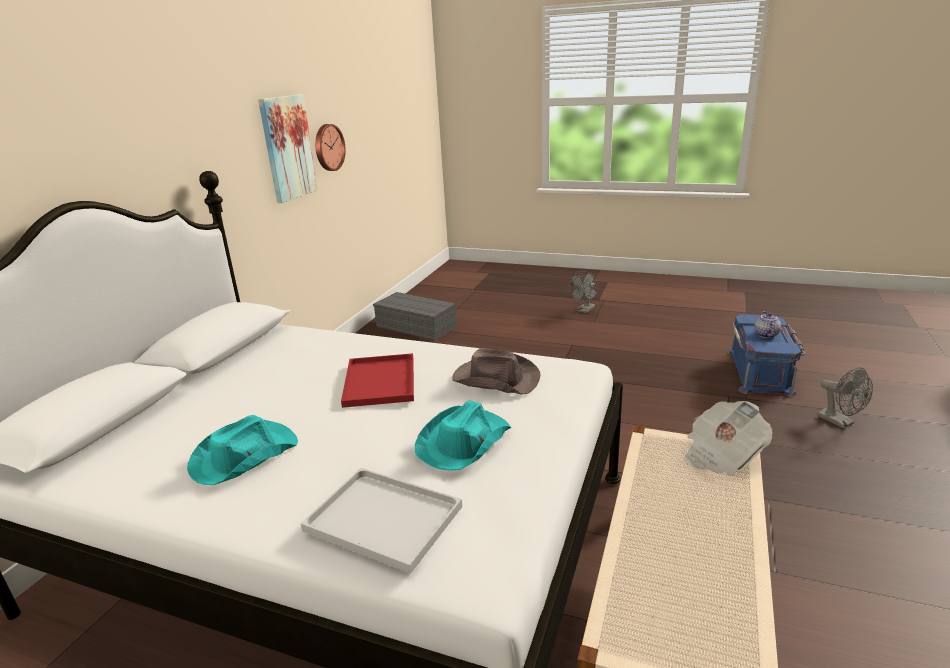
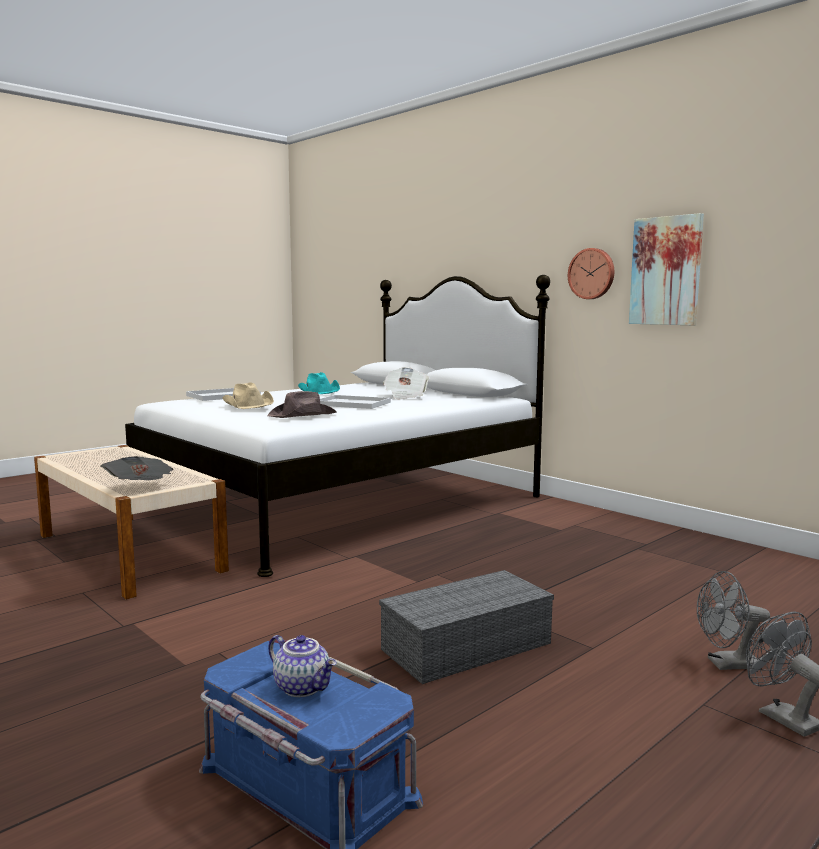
camera: 115 degrees right, 15 degrees down
wall clock [315,124,346,171] -> wall clock moved to [568,248,614,299]
red tray [341,353,414,408] -> white tray [320,395,391,409]
grey storage box [373,292,457,340] -> grey storage box moved to [379,570,554,684]
turquoise hat [415,400,511,471] -> beige hat [222,382,274,409]
grey fan [817,367,873,428] -> grey fan moved to [697,571,770,670]
none -> newspaper [383,367,429,400]

